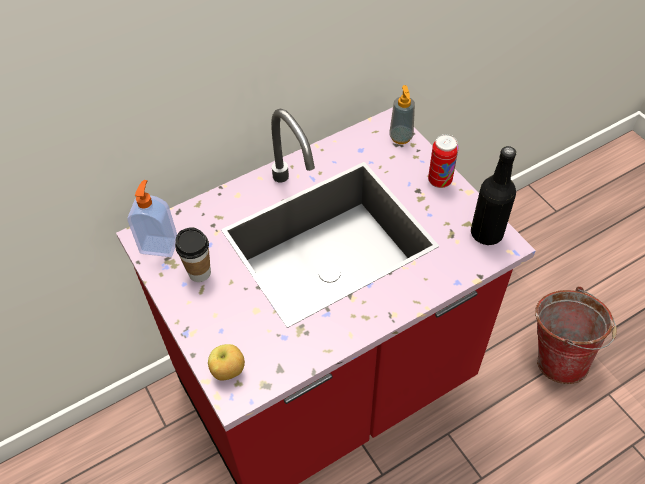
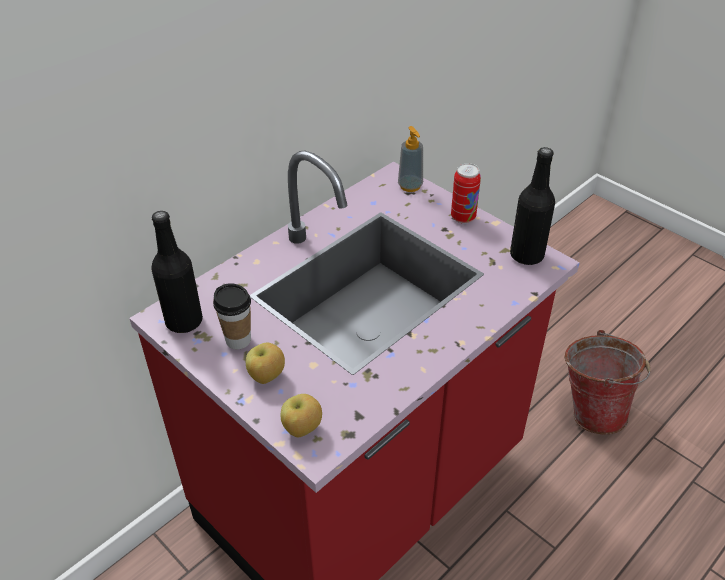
camera: 15 degrees left, 10 degrees down
soap dispenser [127,180,177,257] -> black bottle [151,211,203,333]
none -> apple [246,343,285,384]

